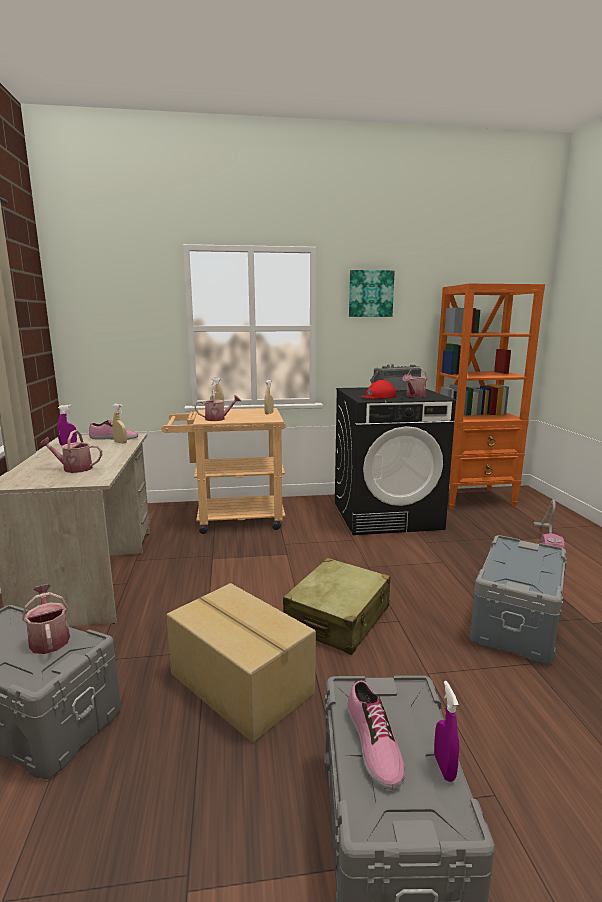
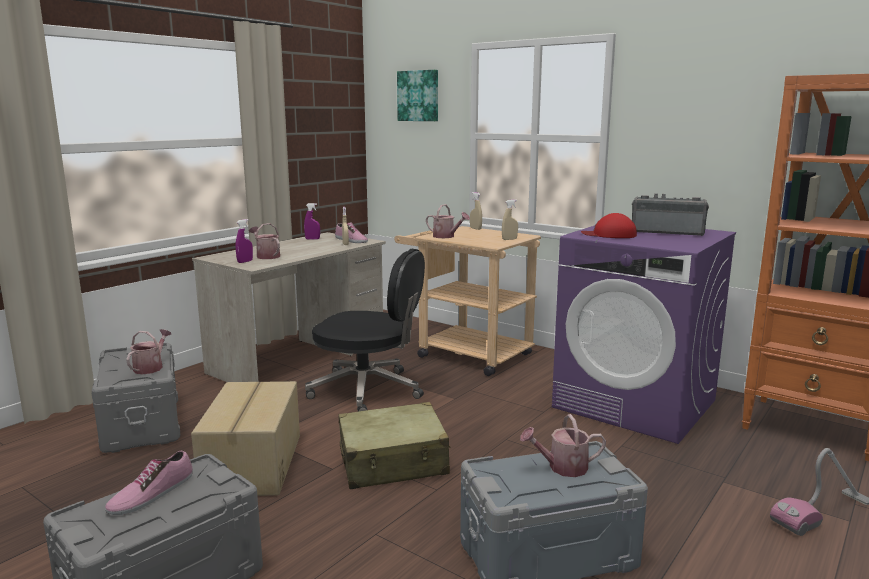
camera: 45 degrees right, 0 degrees up
black washing machine [335,387,456,535] -> purple washing machine [552,225,736,444]
picture [349,270,395,317] -> picture moved to [397,70,438,121]
watering can [403,367,427,397] -> watering can moved to [520,414,606,477]
purple spray bottle [434,681,459,782] -> purple spray bottle moved to [236,219,253,263]
none -> black office chair [305,249,425,412]

